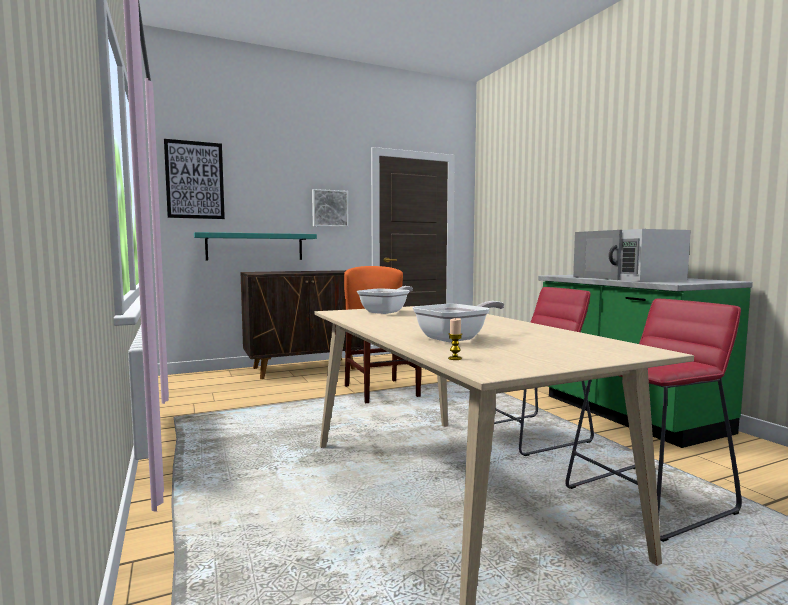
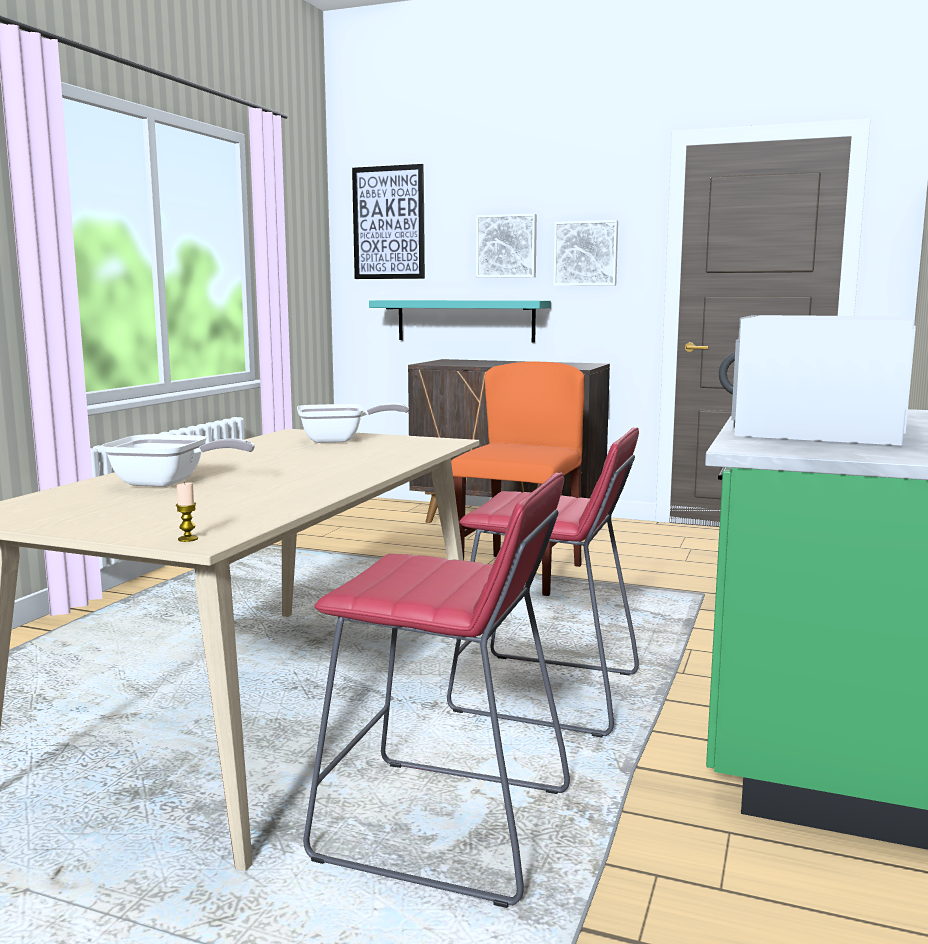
camera: 45 degrees right, 5 degrees up
candle [448,318,462,360] -> candle moved to [176,482,198,542]
none -> picture [476,213,537,278]

